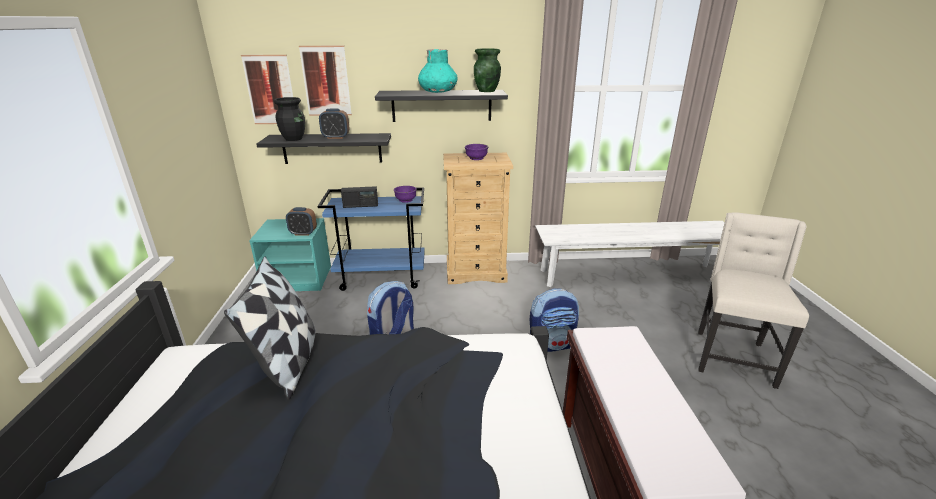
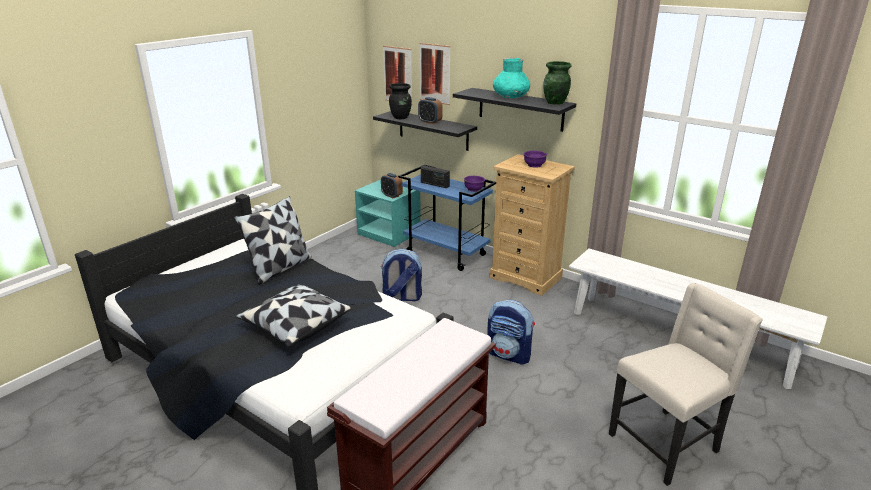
camera: 40 degrees right, 0 degrees up
none -> pillow [236,284,351,347]

